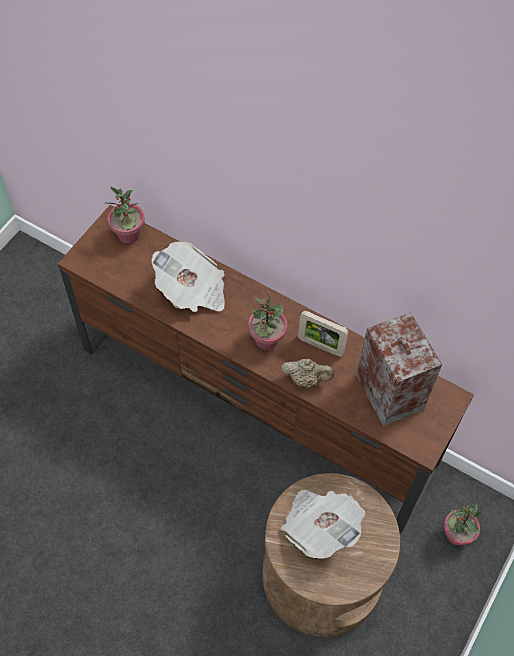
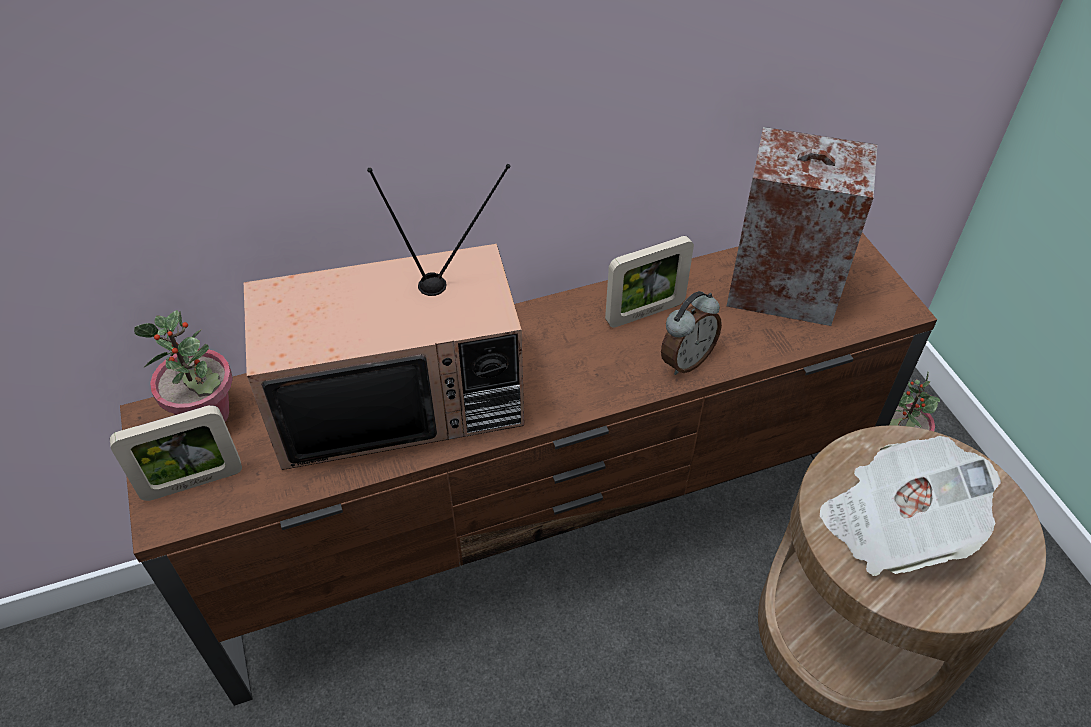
camera: 50 degrees left, 10 degrees down
newspaper [151,242,225,312] -> television [244,164,524,470]
potted plant [248,290,287,350] -> none
beige teapot [281,359,334,388] -> alarm clock [661,291,722,375]
none -> picture frame [110,405,242,501]

